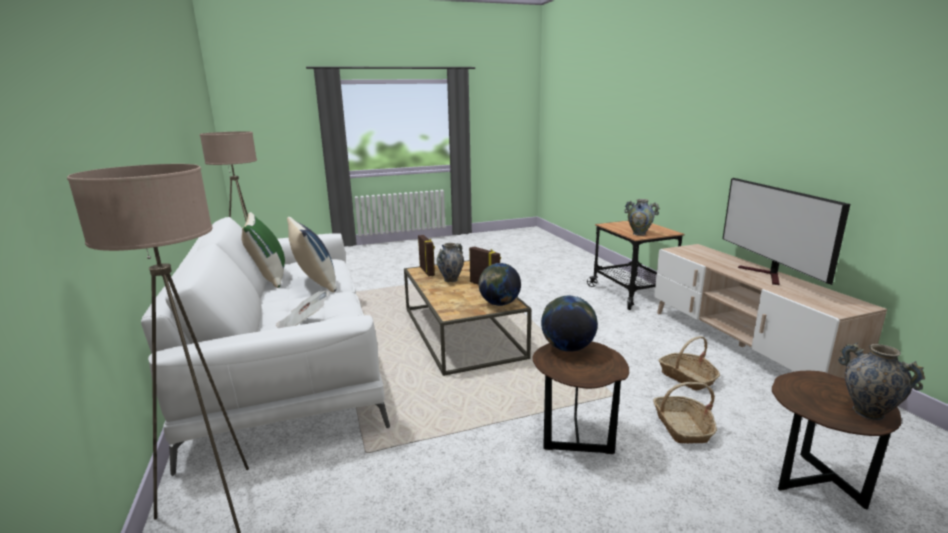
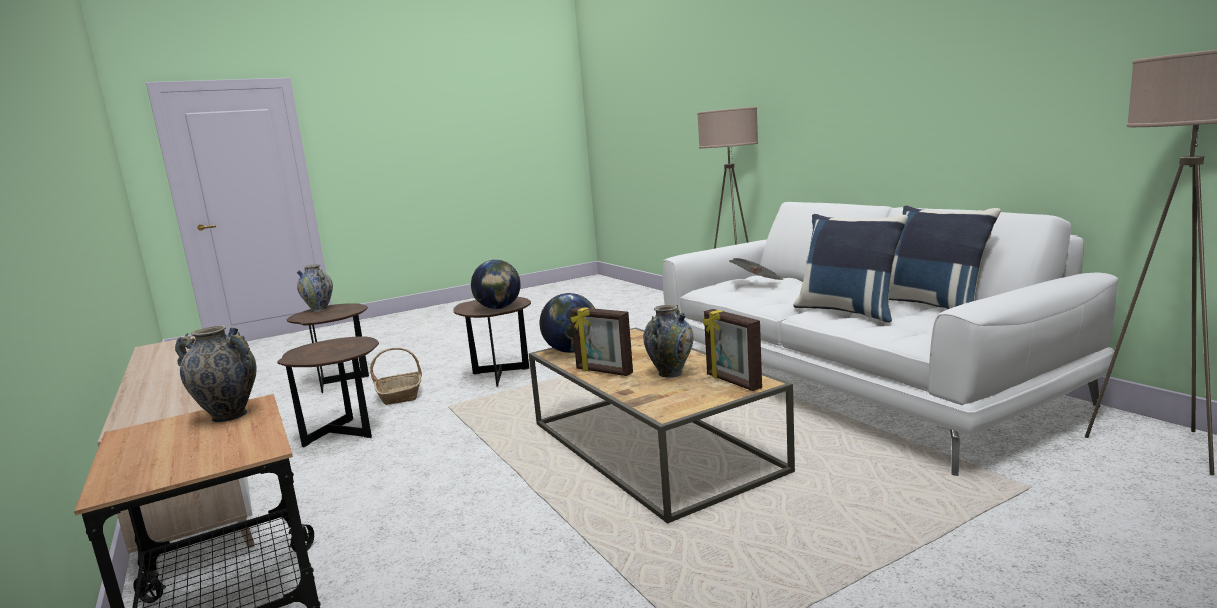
camera: 170 degrees right, 5 degrees down
green pillow [241,212,285,288] -> blue pillow [889,206,1001,309]
basket [658,336,720,391] -> brown side table [277,336,379,447]
television [723,178,850,285] -> none

